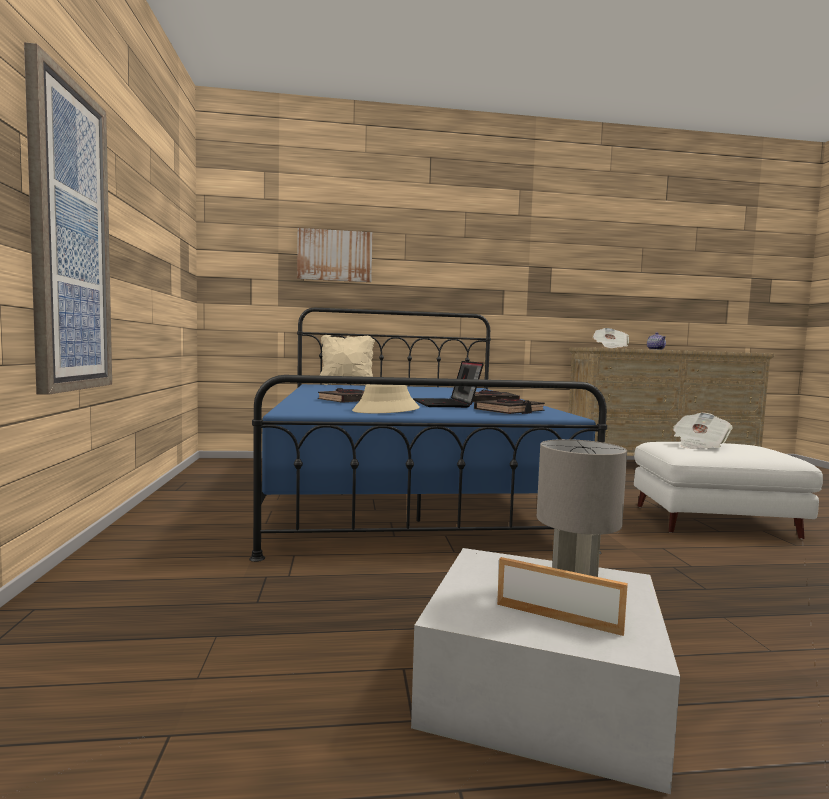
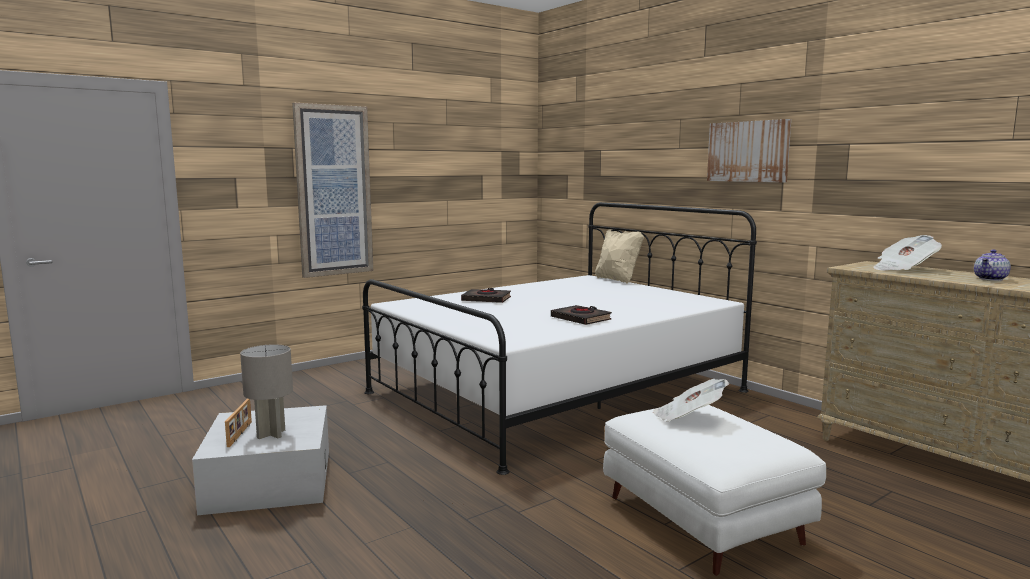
camera: 60 degrees right, 5 degrees up
blue bed [249,308,607,562] -> white bed [362,202,757,475]
picture [297,228,373,282] -> picture moved to [707,119,791,182]
beige hat [352,384,420,413] -> none
laptop [413,361,484,408] -> none
black book [474,398,545,414] -> none

